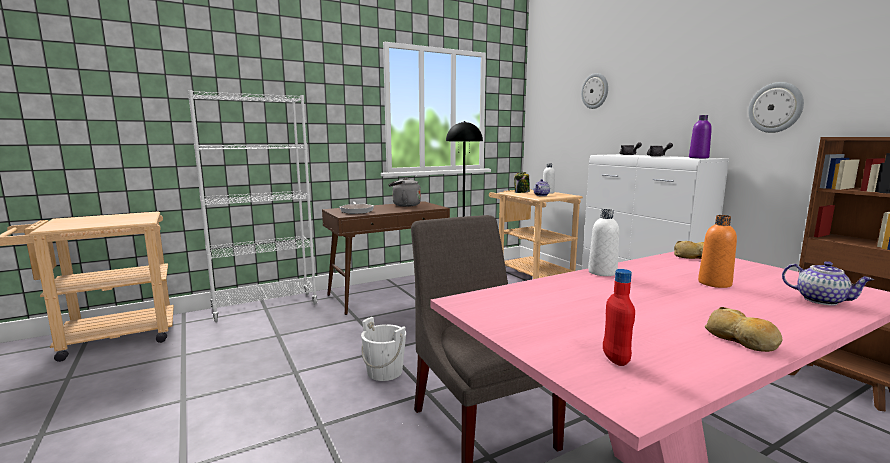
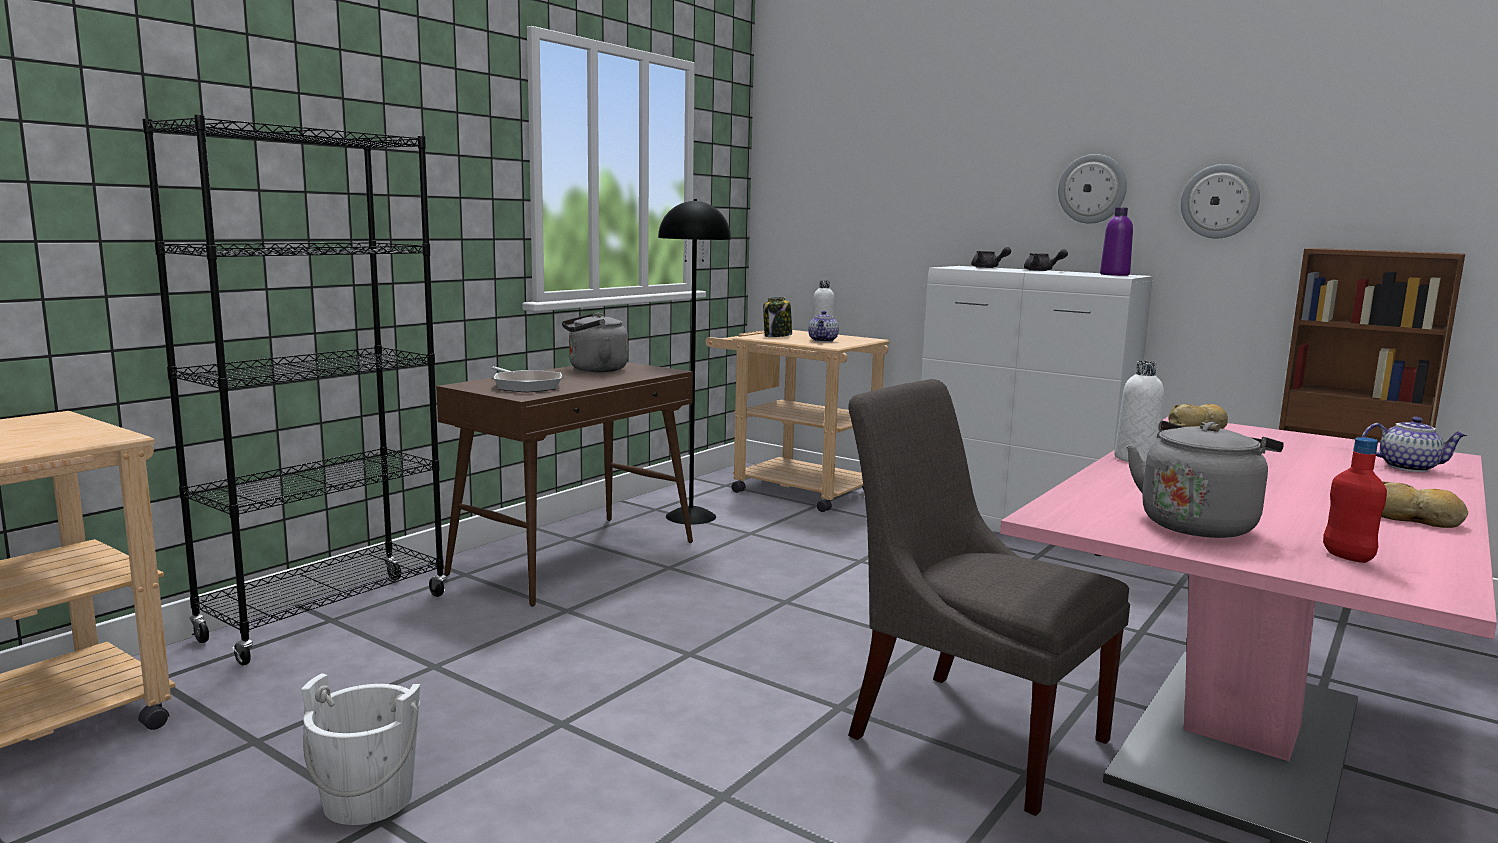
camera: 25 degrees left, 0 degrees up
white bookcase [188,90,317,322] -> black bookcase [142,115,446,665]
white bucket [361,317,406,381] -> white bucket moved to [301,673,420,825]
wall clock [581,73,608,109] -> wall clock moved to [1058,154,1127,224]
orange bottle [698,215,737,288] -> none
none -> grey kettle [1127,420,1284,538]

